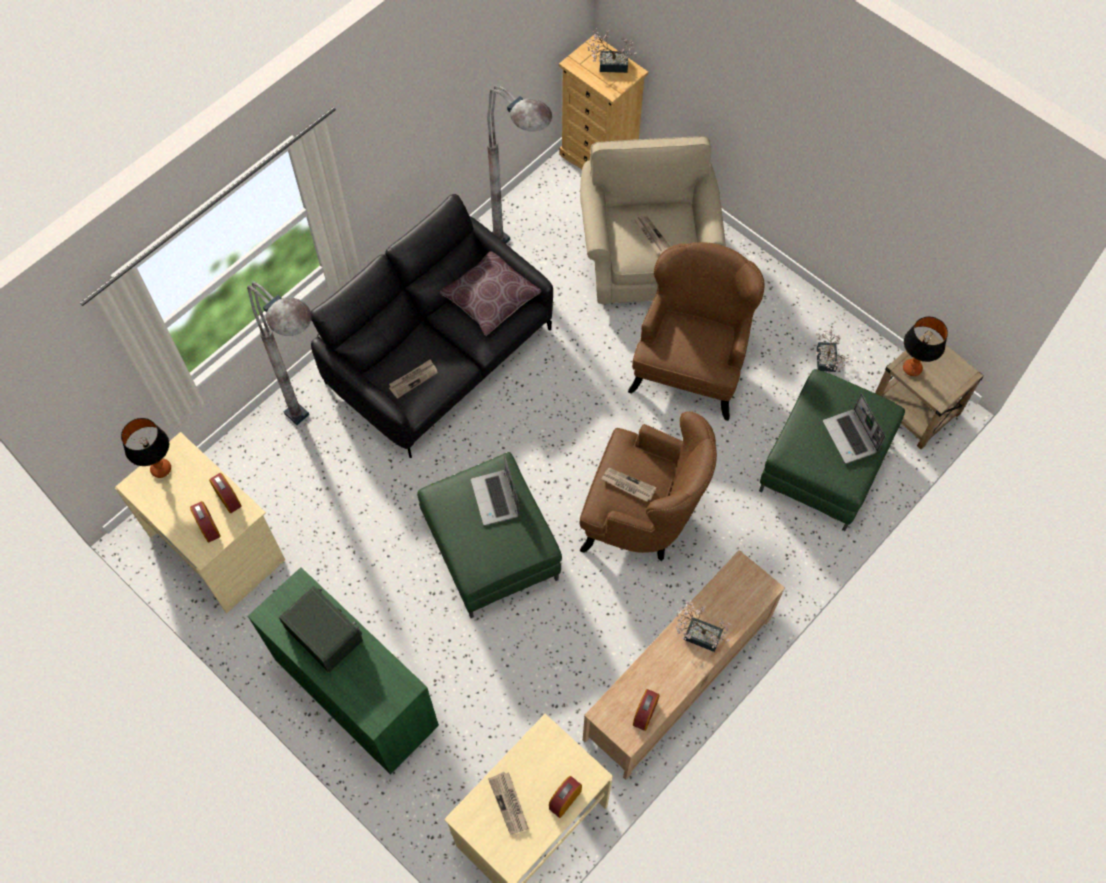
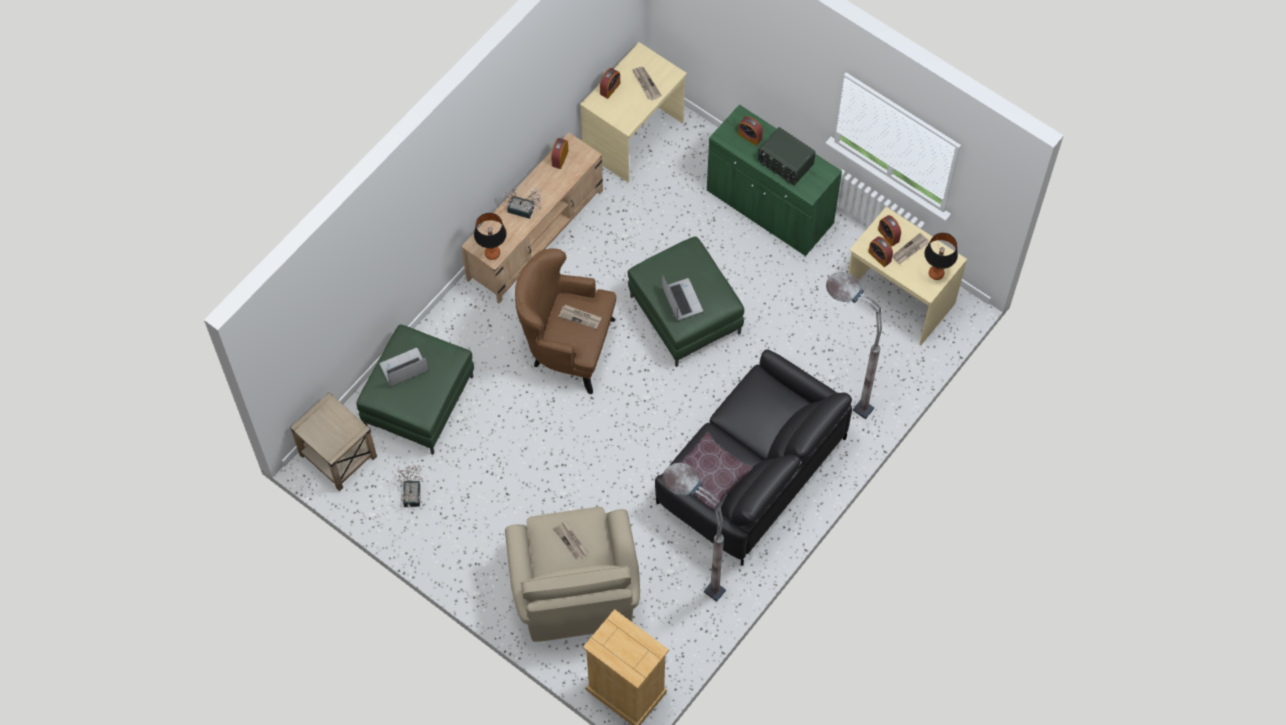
camera: 175 degrees right, 0 degrees up
newspaper [389,359,438,399] -> newspaper moved to [892,233,929,264]
potted plant [588,28,637,73] -> none
brown armchair [628,242,765,421] -> none
laptop [823,393,885,464] -> laptop turned 90 degrees counterclockwise [379,348,429,387]
table lamp [903,316,948,376] -> table lamp moved to [474,213,507,260]
none -> alarm clock [738,116,763,146]

